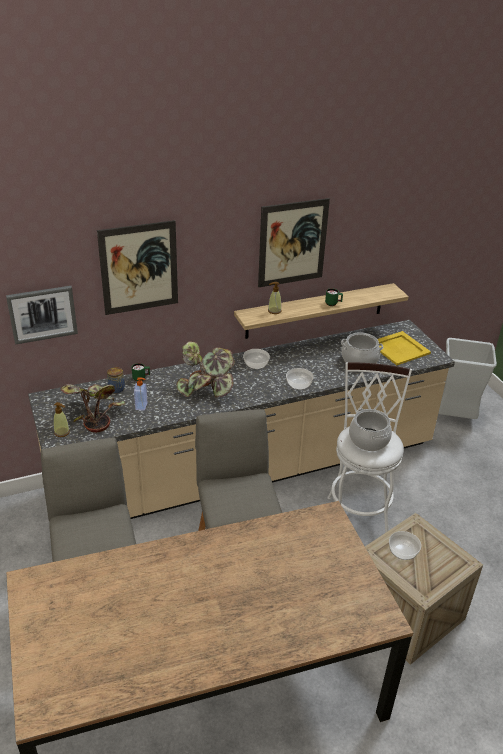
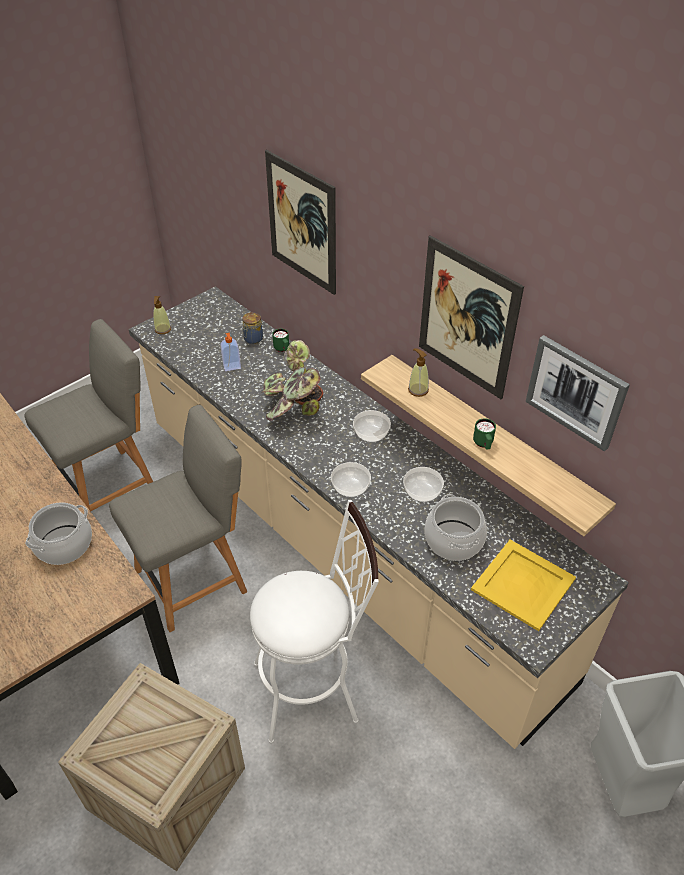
camera: 70 degrees right, 10 degrees up
picture [6,286,78,345] -> picture moved to [526,335,630,452]
potted plant [60,384,125,433] -> none
cooking pot [349,409,392,451] -> cooking pot moved to [25,502,92,565]
bowl [389,531,421,560] -> bowl moved to [403,467,444,502]

